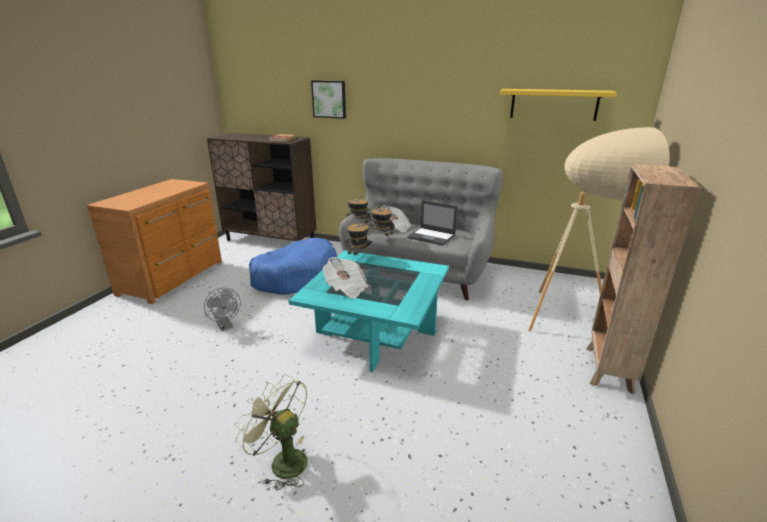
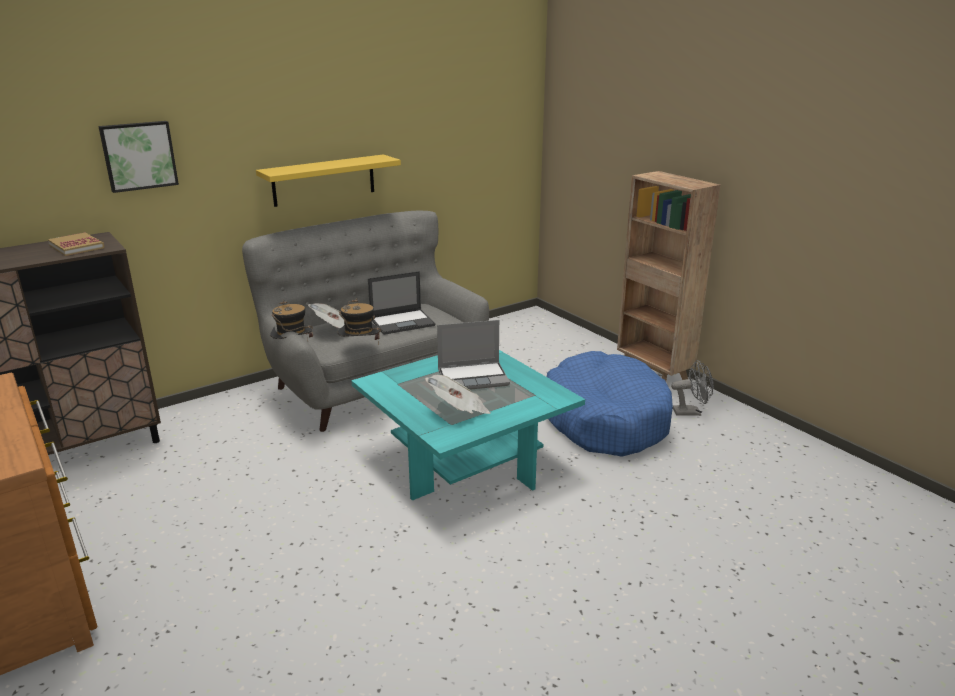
camera: 55 degrees left, 0 degrees up
grey fan [204,288,241,331] -> grey fan moved to [671,360,714,416]
green fan [234,374,308,490] -> none
blue dog bed [249,238,337,295] -> blue dog bed moved to [547,351,673,457]
hat [344,223,373,255] -> none
yellow shelf [500,89,617,121] -> yellow shelf moved to [256,154,401,207]
beige floor lamp [528,127,670,331] -> none
none -> laptop [437,320,510,390]

